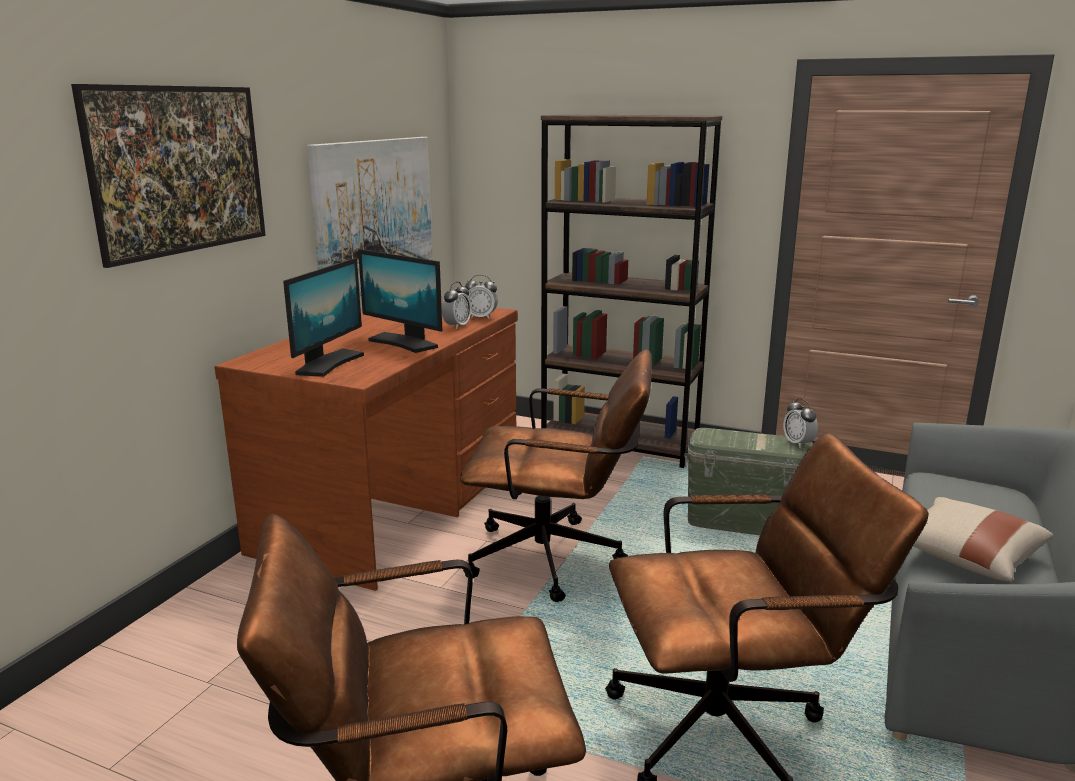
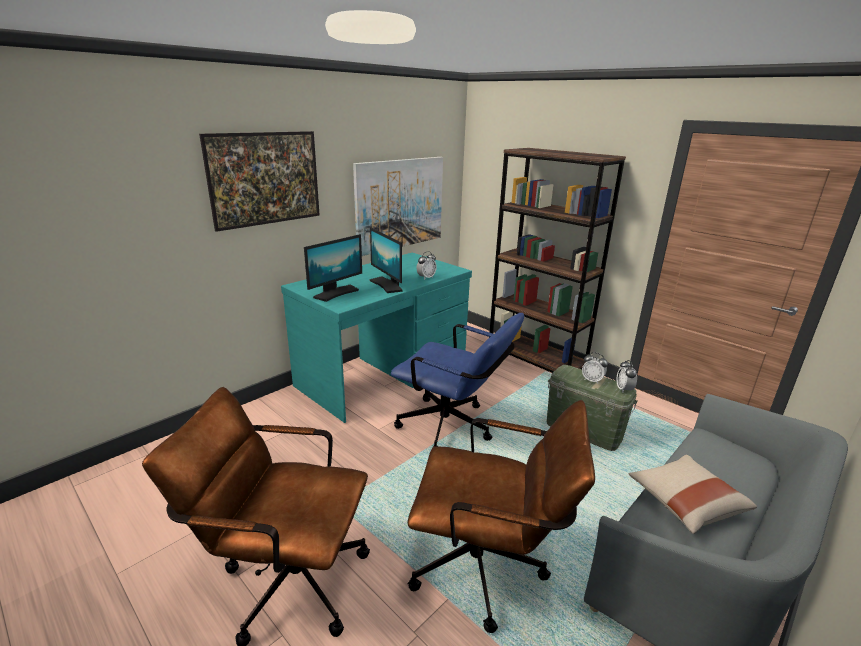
camera: 20 degrees right, 5 degrees up
brown desk [215,302,518,591] -> turquoise desk [281,253,472,423]
brown office chair [460,349,652,602] -> blue office chair [391,313,524,448]
alarm clock [465,275,498,319] -> alarm clock moved to [582,352,608,384]

